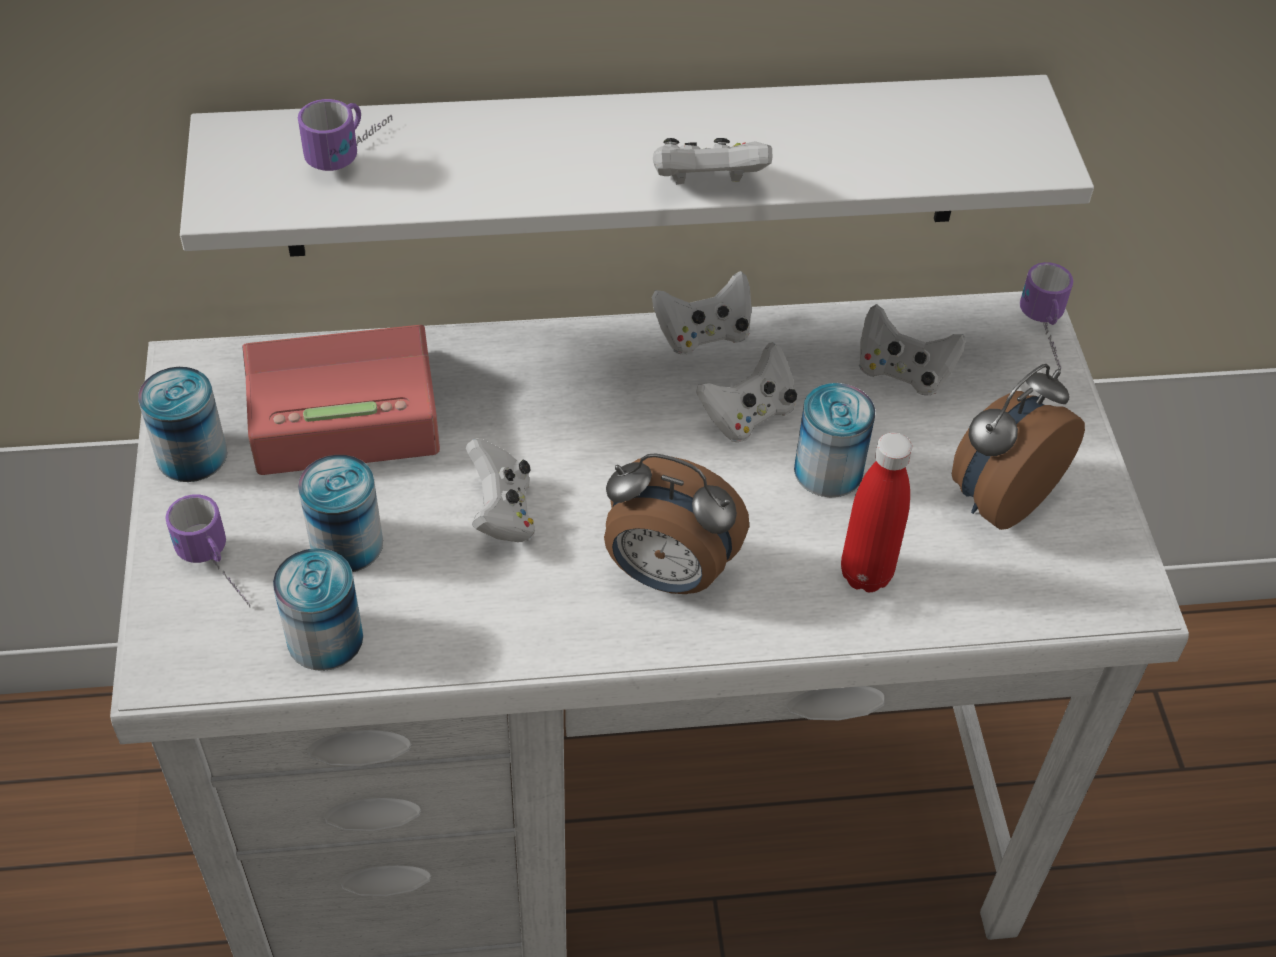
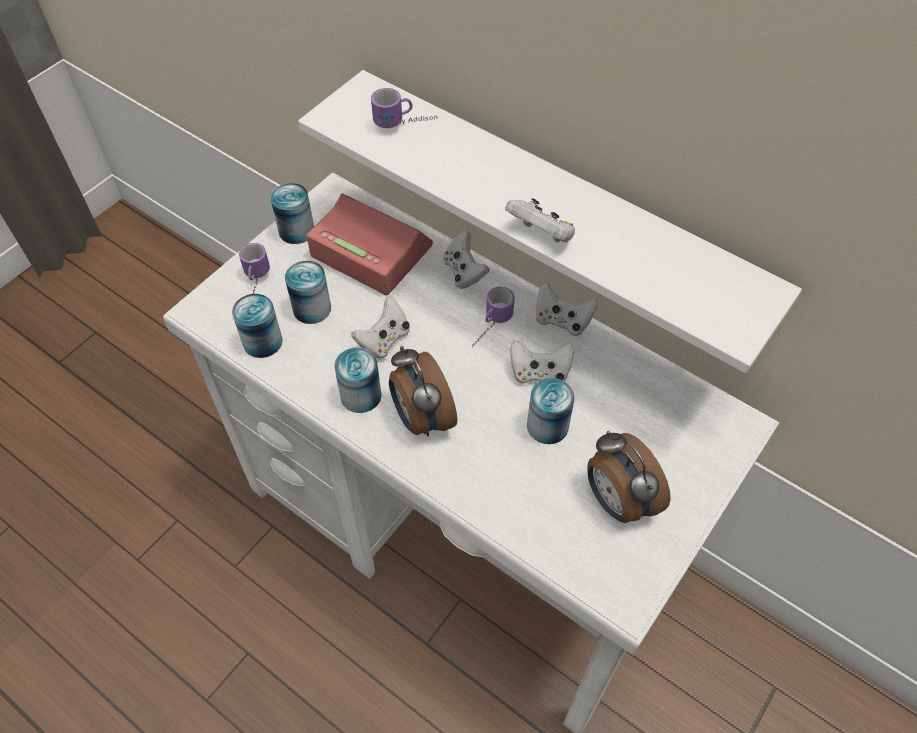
camera: 45 degrees right, 5 degrees up
red bottle [841,433,912,592] -> none
white game controller [859,304,966,395] -> white game controller moved to [443,230,490,289]
alarm clock [952,364,1085,530] -> alarm clock turned 120 degrees counterclockwise [587,431,671,523]
mug [1020,262,1073,370] -> mug moved to [472,287,515,347]
none -> can [334,347,382,413]

